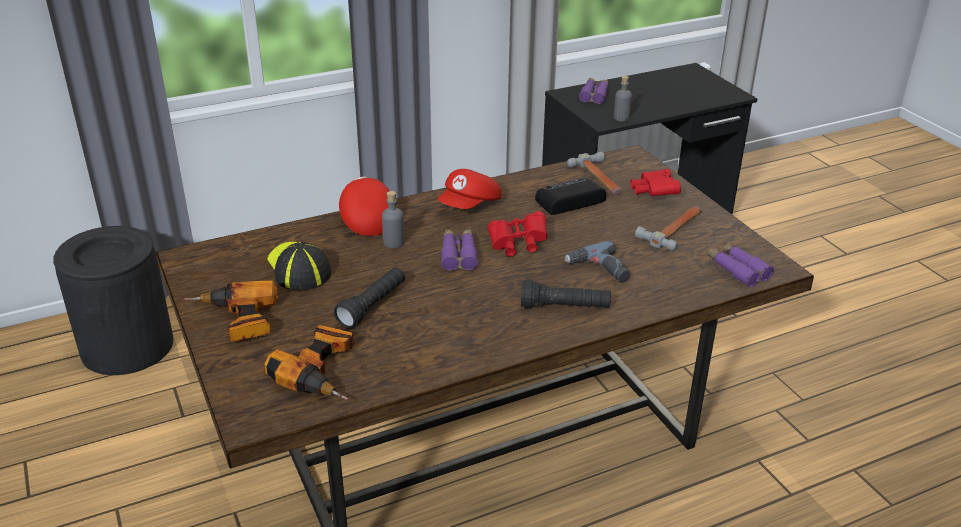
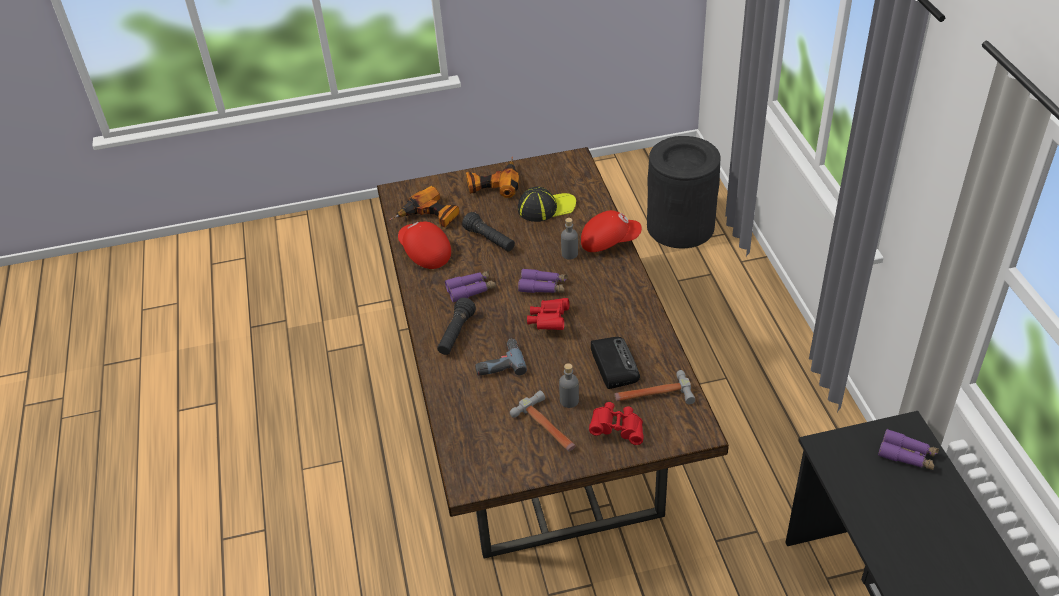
camera: 105 degrees right, 10 degrees up
red cap [438,169,502,209] -> red cap moved to [398,222,451,269]
grey bottle [614,76,632,121] -> grey bottle moved to [559,363,579,408]
purple binoculars [707,243,774,287] -> purple binoculars moved to [445,271,496,302]

